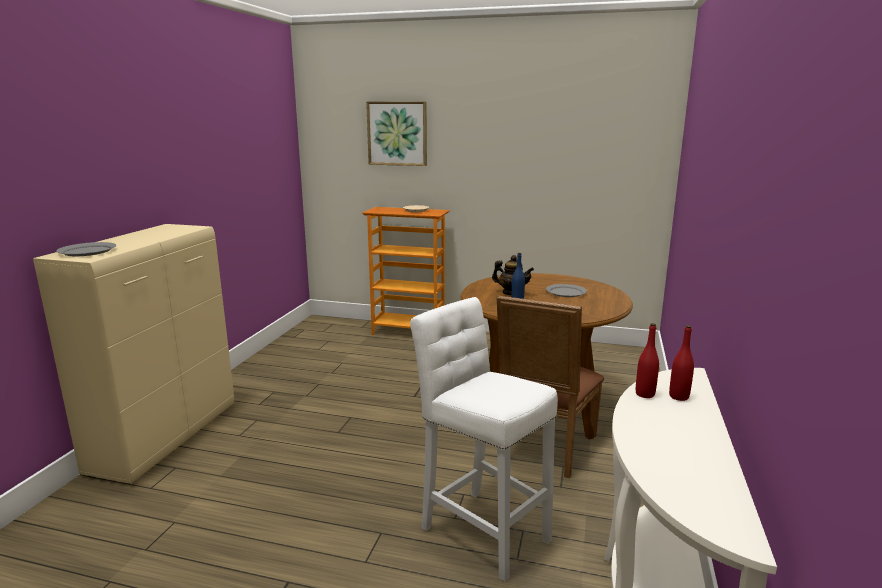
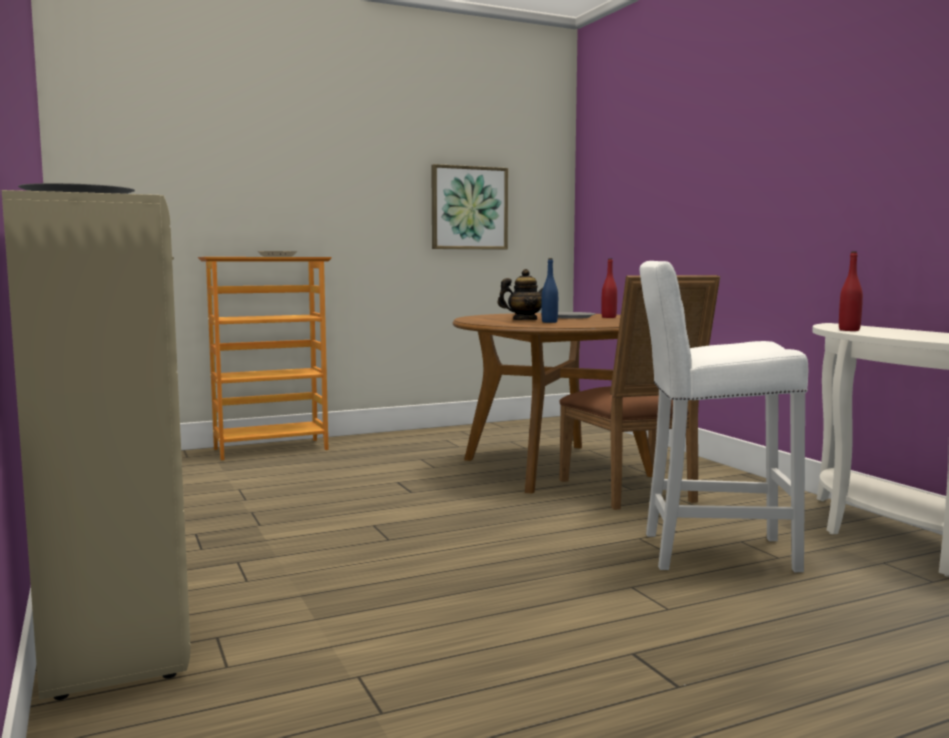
camera: 40 degrees left, 10 degrees down
picture [366,101,427,166] -> picture moved to [431,164,508,250]
red bottle [669,325,694,401] -> red bottle moved to [601,258,617,318]

